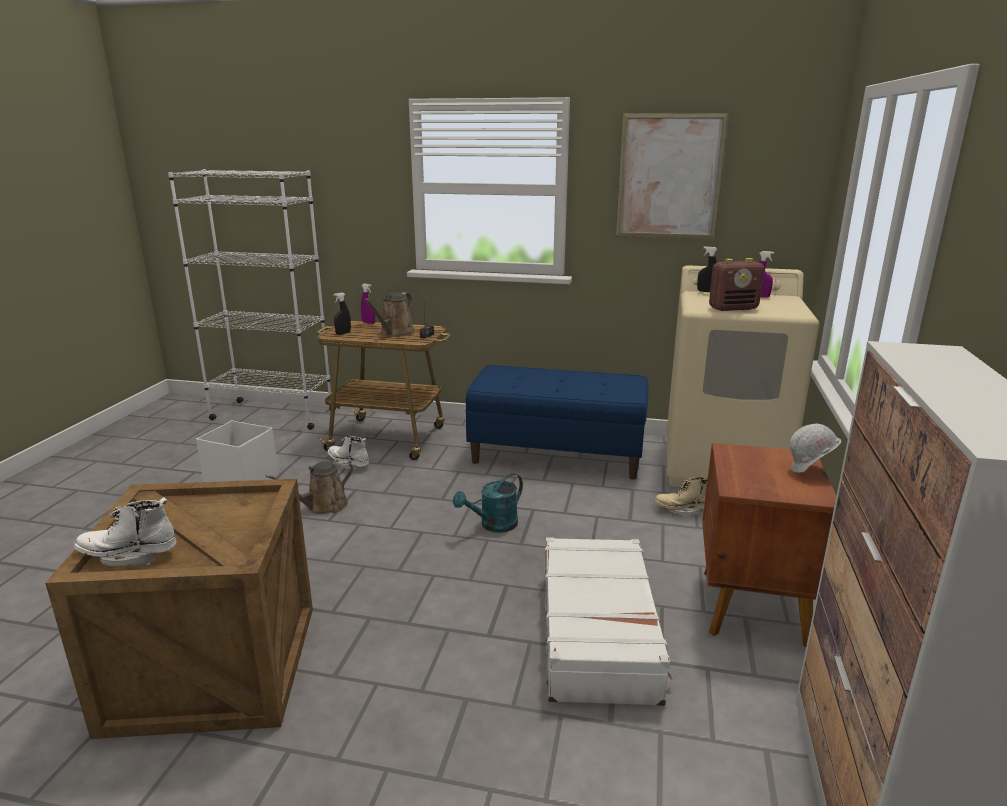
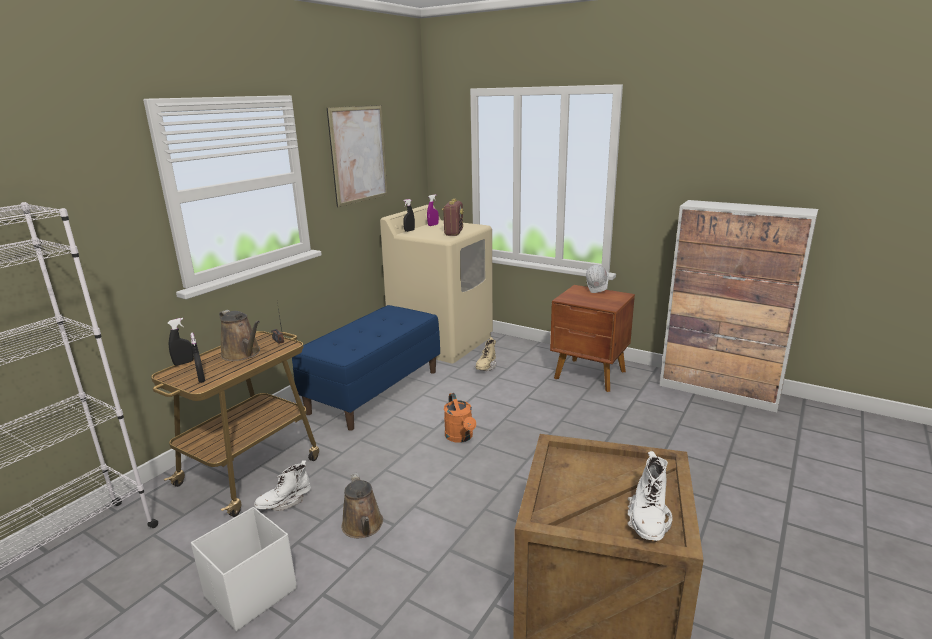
camera: 70 degrees left, 0 degrees up
purple spray bottle [361,284,375,324] -> black spray bottle [168,318,194,366]
turquoise watering can [453,473,523,533] -> orange watering can [444,393,476,443]
white suitcase [544,537,673,706] -> none

